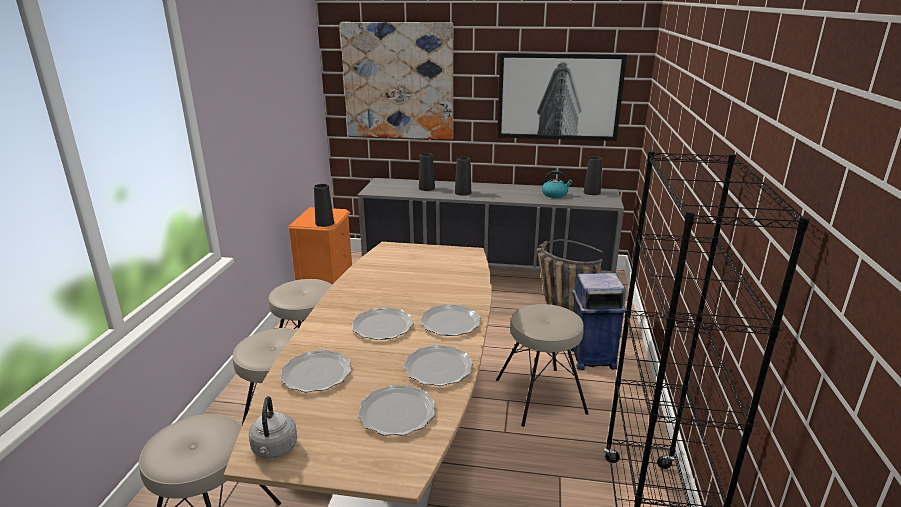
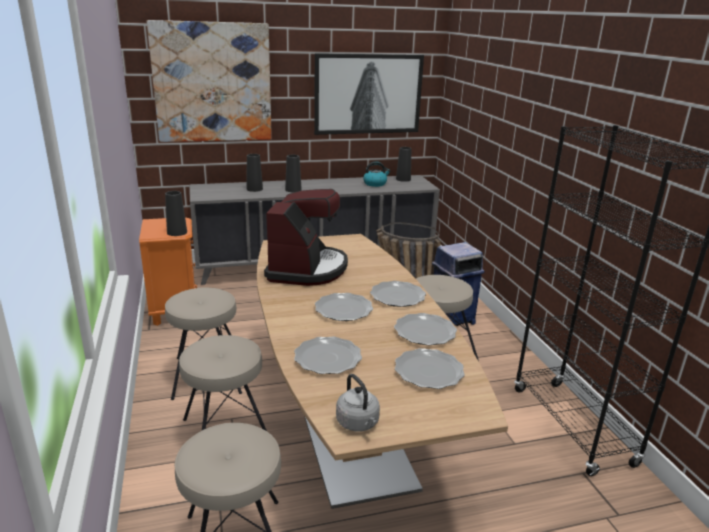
camera: 25 degrees left, 0 degrees up
none -> coffee machine [264,189,348,286]

